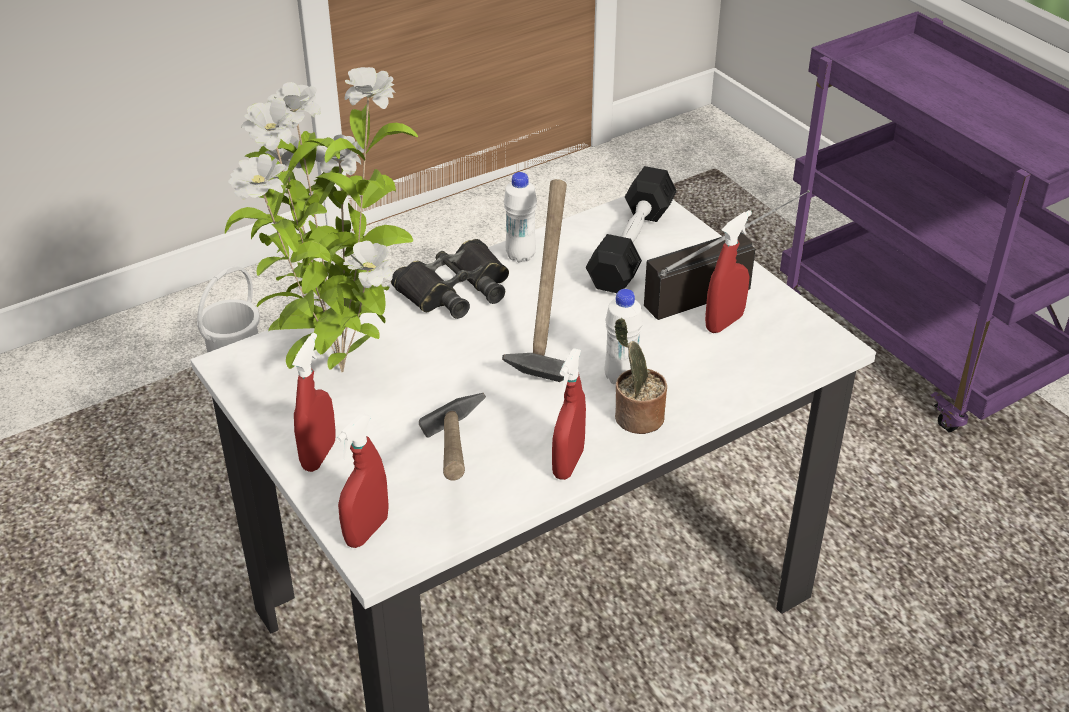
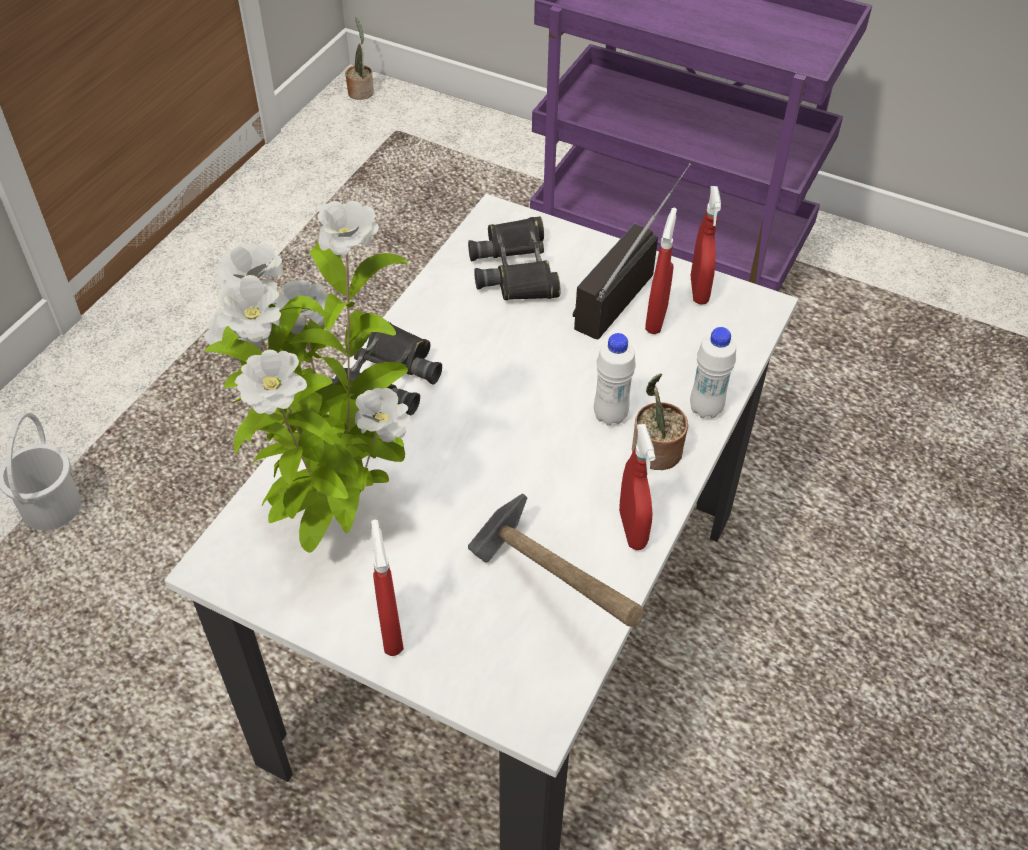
camera: 30 degrees left, 10 degrees up
red spray bottle [336,413,389,548] -> red spray bottle moved to [691,186,721,305]
hammer [502,179,567,382] -> none
white bottle [504,172,537,262] -> white bottle moved to [690,327,736,418]
black dumbbell [586,166,677,293] -> black binoculars [468,217,560,300]
none -> potted plant [345,17,374,100]

